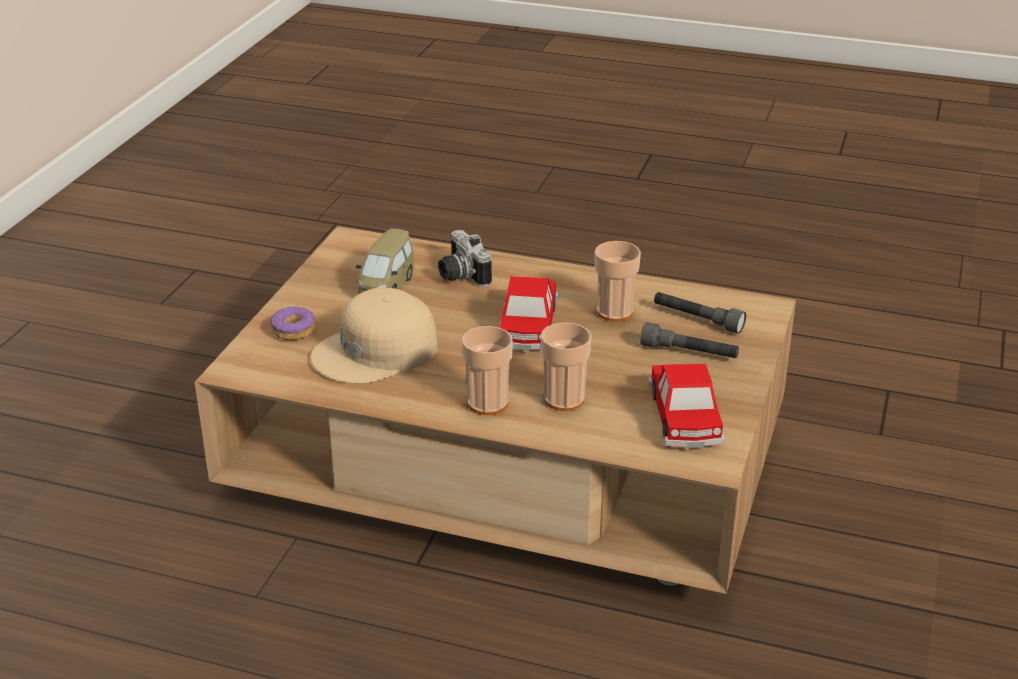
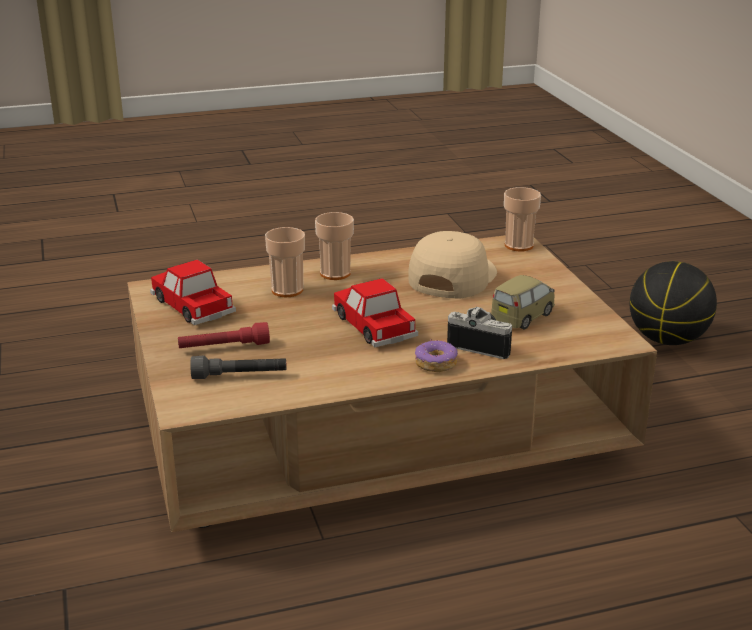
camera: 145 degrees right, 5 degrees down
donut [270,306,316,340] -> donut moved to [415,339,458,372]
toy car [356,229,414,294] -> toy car turned 60 degrees clockwise [491,275,555,330]
cup [595,241,641,322] -> cup moved to [504,187,541,251]
grey flashlight [640,323,739,358] -> red flashlight [178,322,270,348]
none -> basketball [630,261,717,345]

